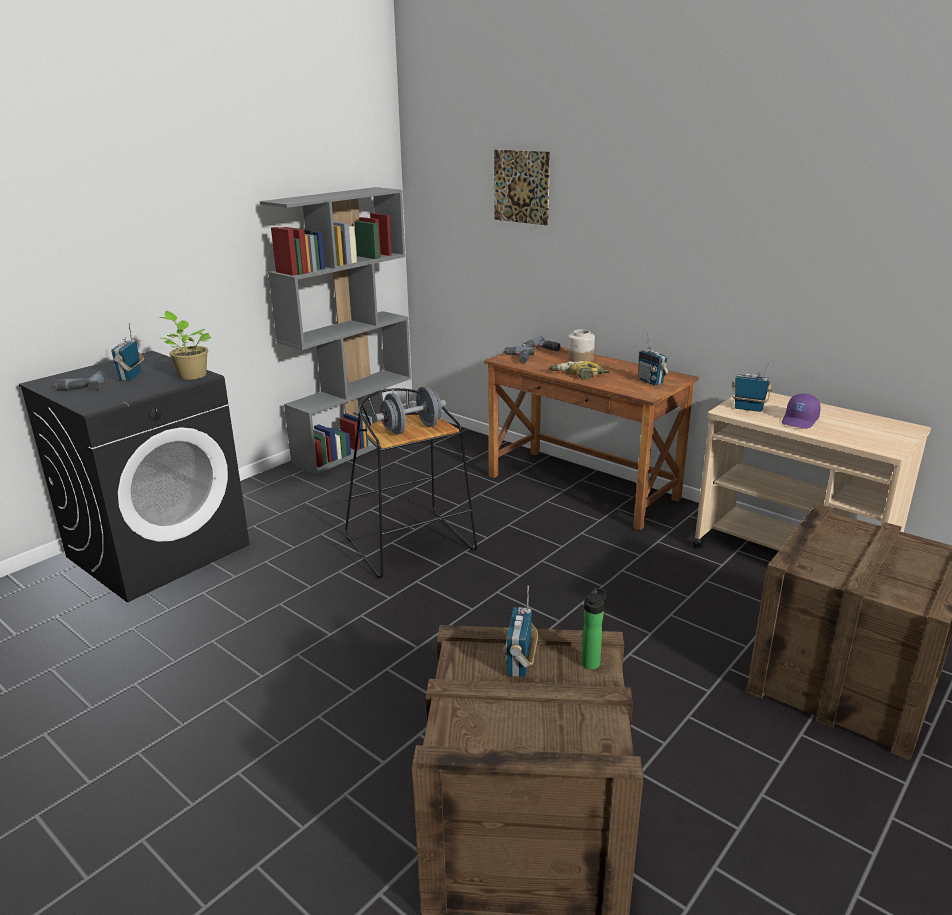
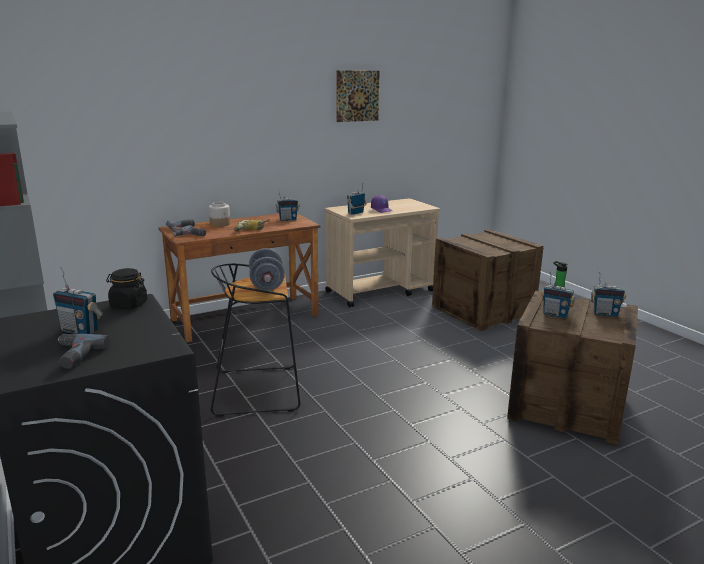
camera: 70 degrees left, 5 degrees down
potted plant [159,311,212,380] -> black jar [106,268,147,309]
picture [494,150,550,225] -> picture moved to [336,71,380,122]
none -> radio [591,272,626,317]

